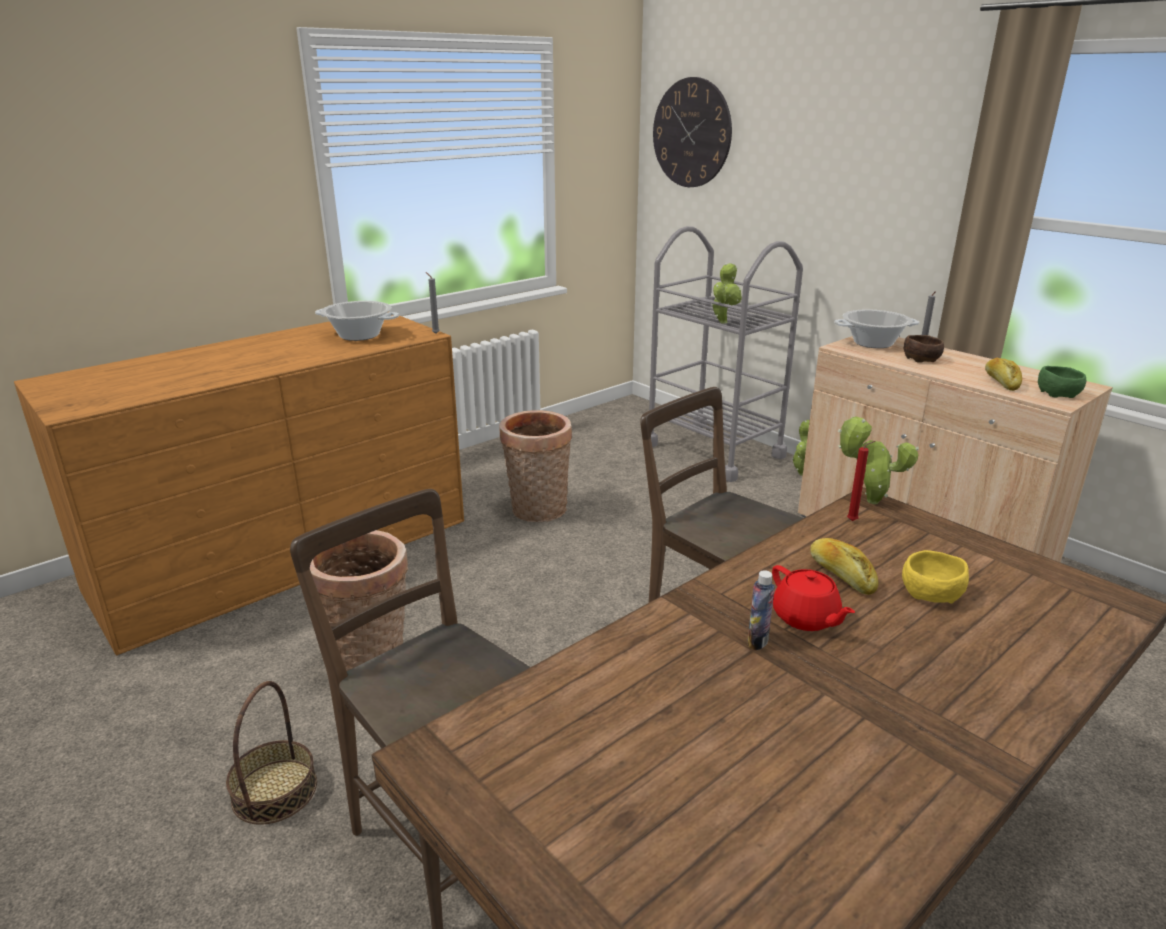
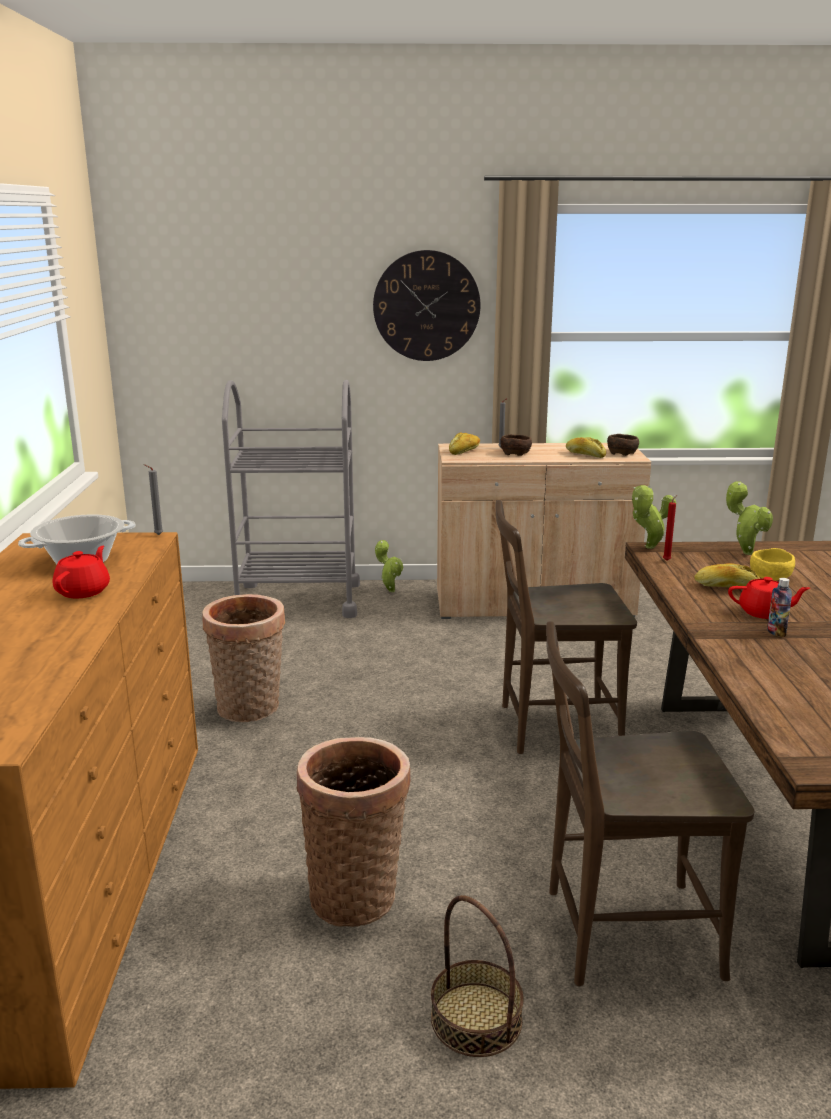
camera: 50 degrees left, 5 degrees down
wall clock [653,77,732,187] -> wall clock moved to [373,250,480,361]
potted plant [711,263,742,324] -> potted plant moved to [726,481,773,555]
cooking pot [834,309,919,348] -> bread [449,433,480,455]
green bowl [1038,366,1086,398] -> brown bowl [607,434,639,456]
none -> red teapot [52,545,110,598]

